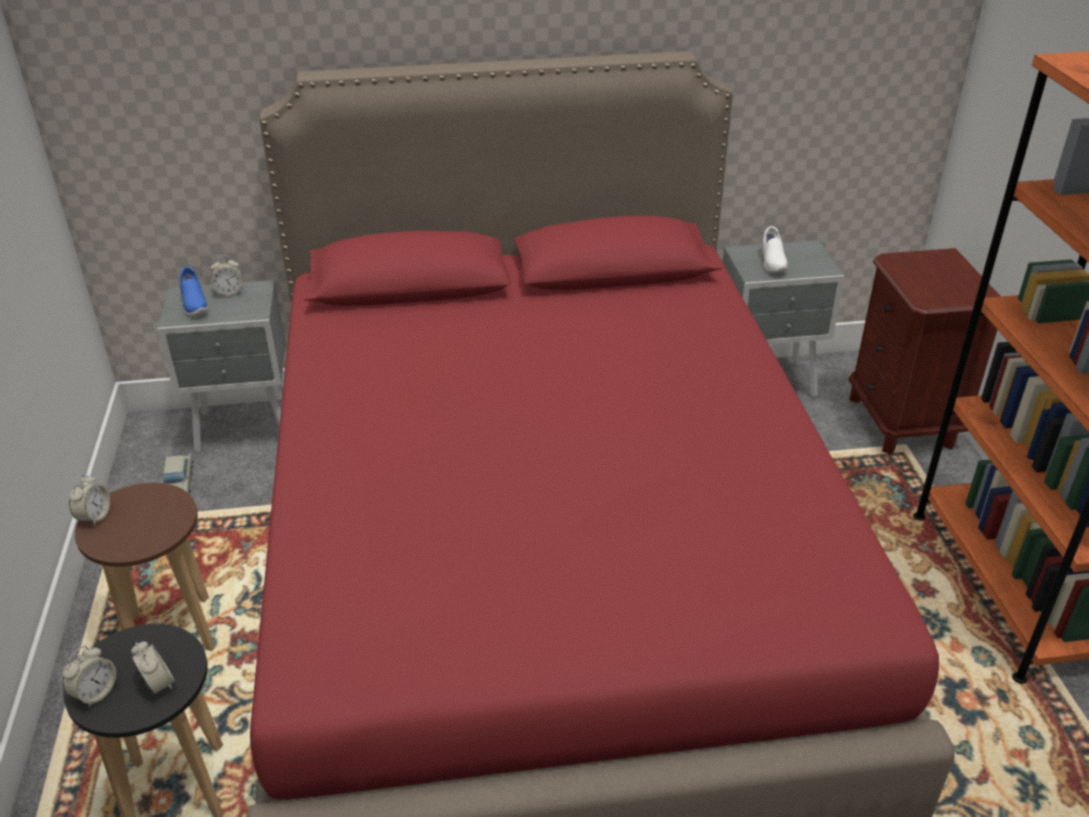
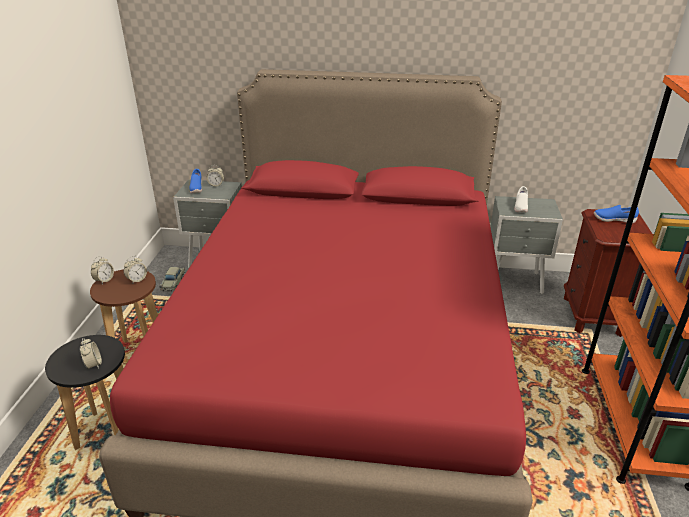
camera: 15 degrees right, 5 degrees down
alarm clock [63,646,116,708] -> alarm clock moved to [124,256,147,283]
none -> blue shoe [594,205,639,223]

